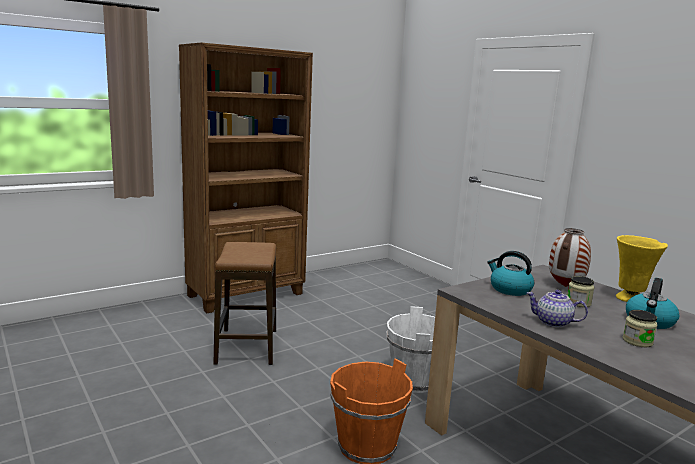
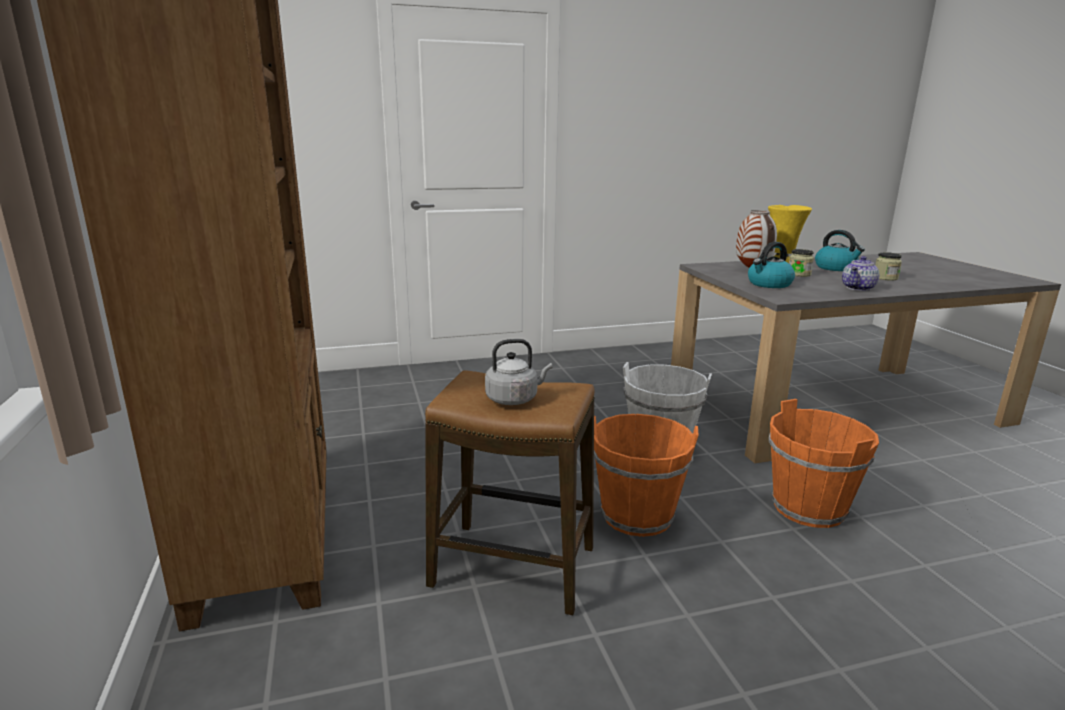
camera: 70 degrees left, 5 degrees up
none -> grey kettle [485,339,552,405]
none -> orange bucket [594,414,699,537]

